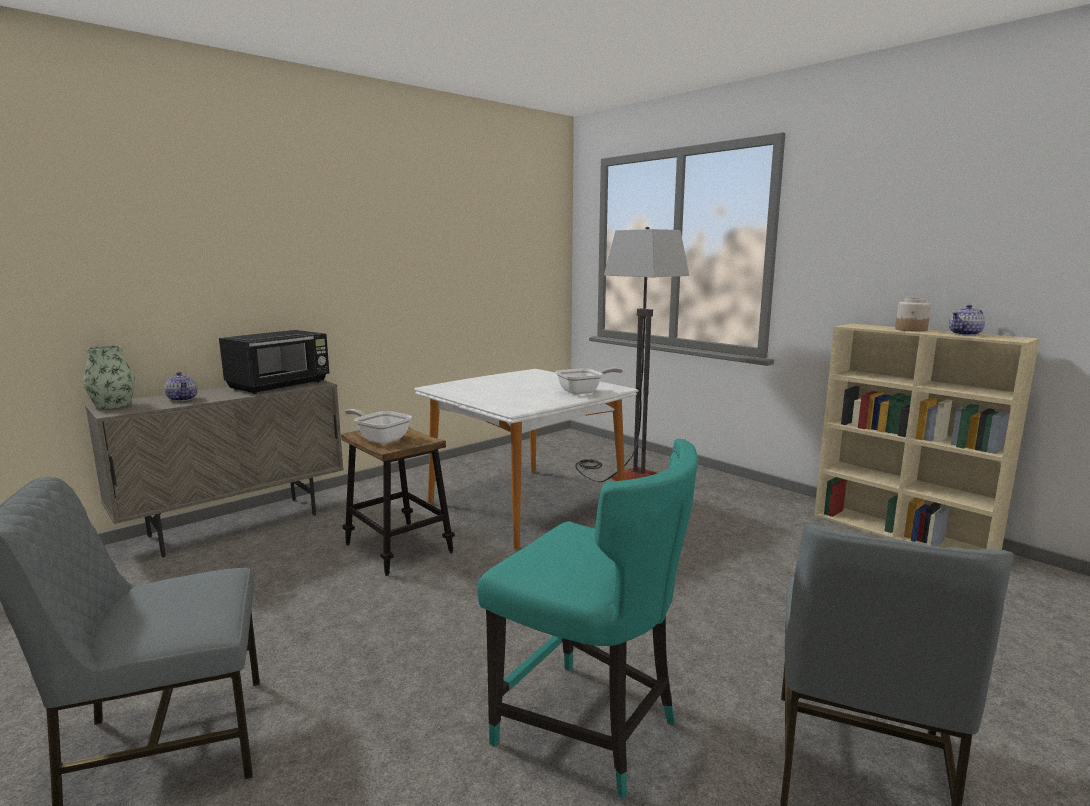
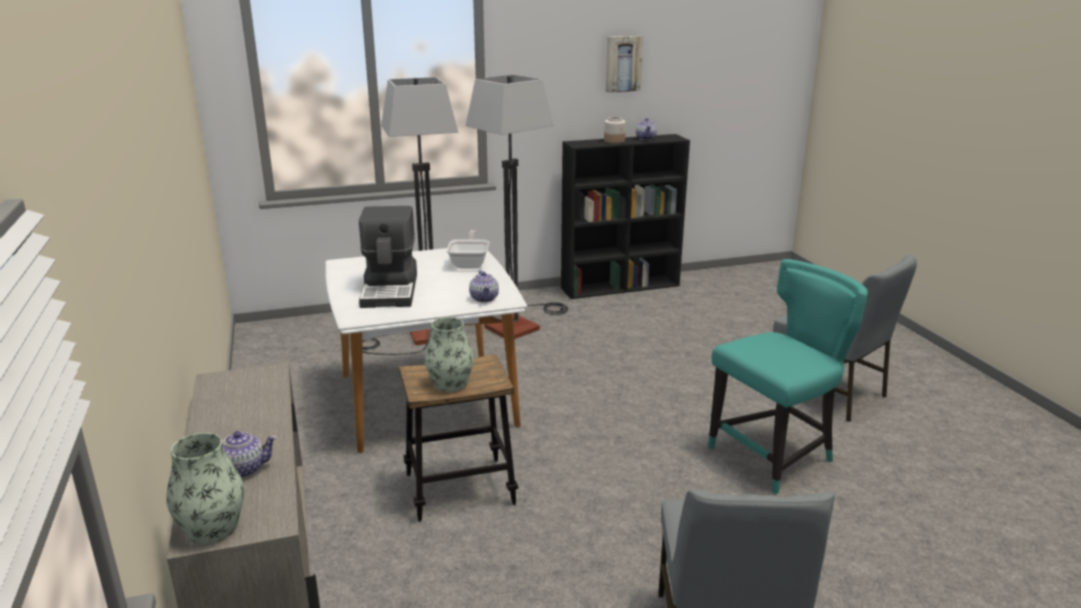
camera: 65 degrees left, 10 degrees up
black microwave [219,330,329,394] -> none
frying pan [345,409,412,444] -> vase [425,317,474,392]
beige bookcase [814,324,1040,550] -> black bookcase [561,134,690,299]
none -> coffee machine [359,206,417,308]
none -> floor lamp [466,75,568,339]
none -> teapot [469,271,499,302]
none -> picture [606,36,643,93]

